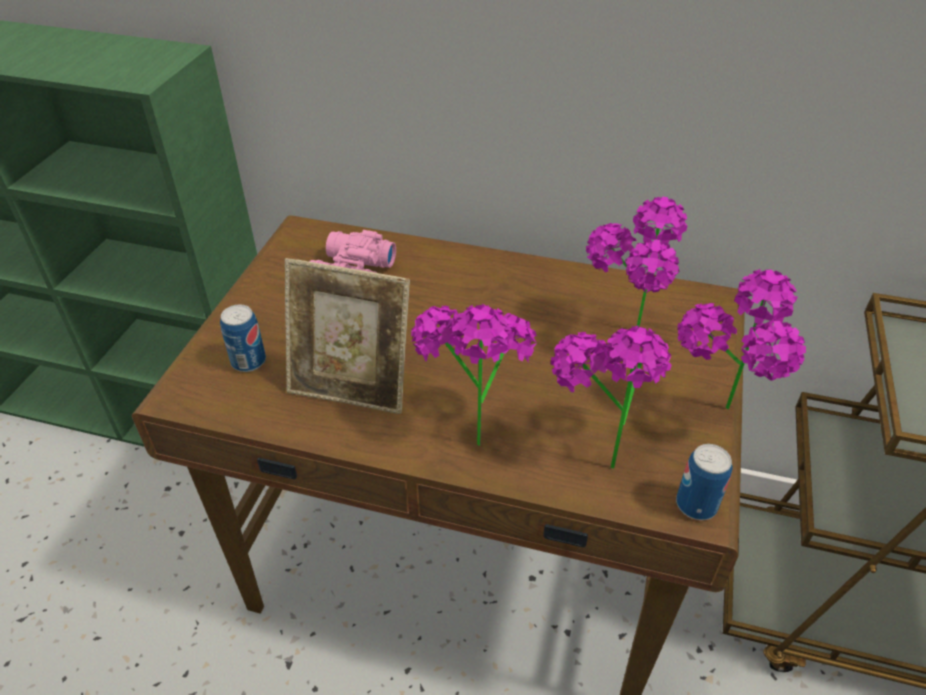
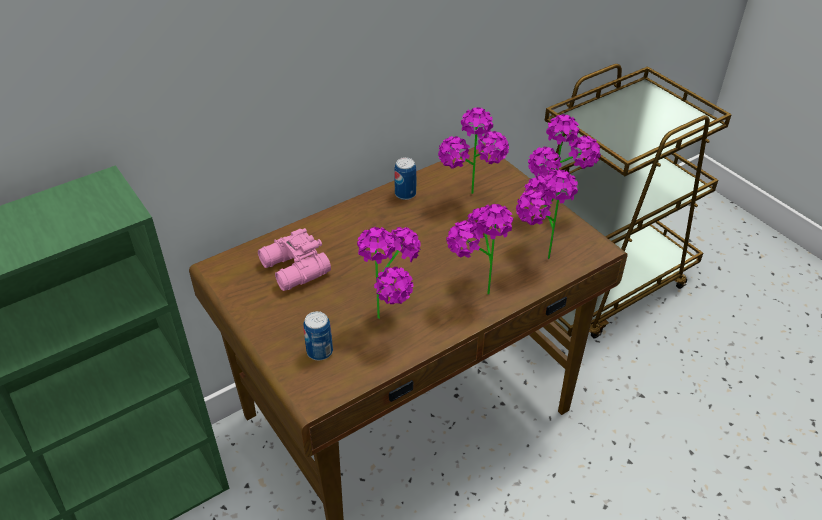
camera: 50 degrees left, 0 degrees up
picture frame [285,258,410,414] -> potted plant [357,227,421,319]
can [676,444,733,520] -> can moved to [394,157,416,200]

